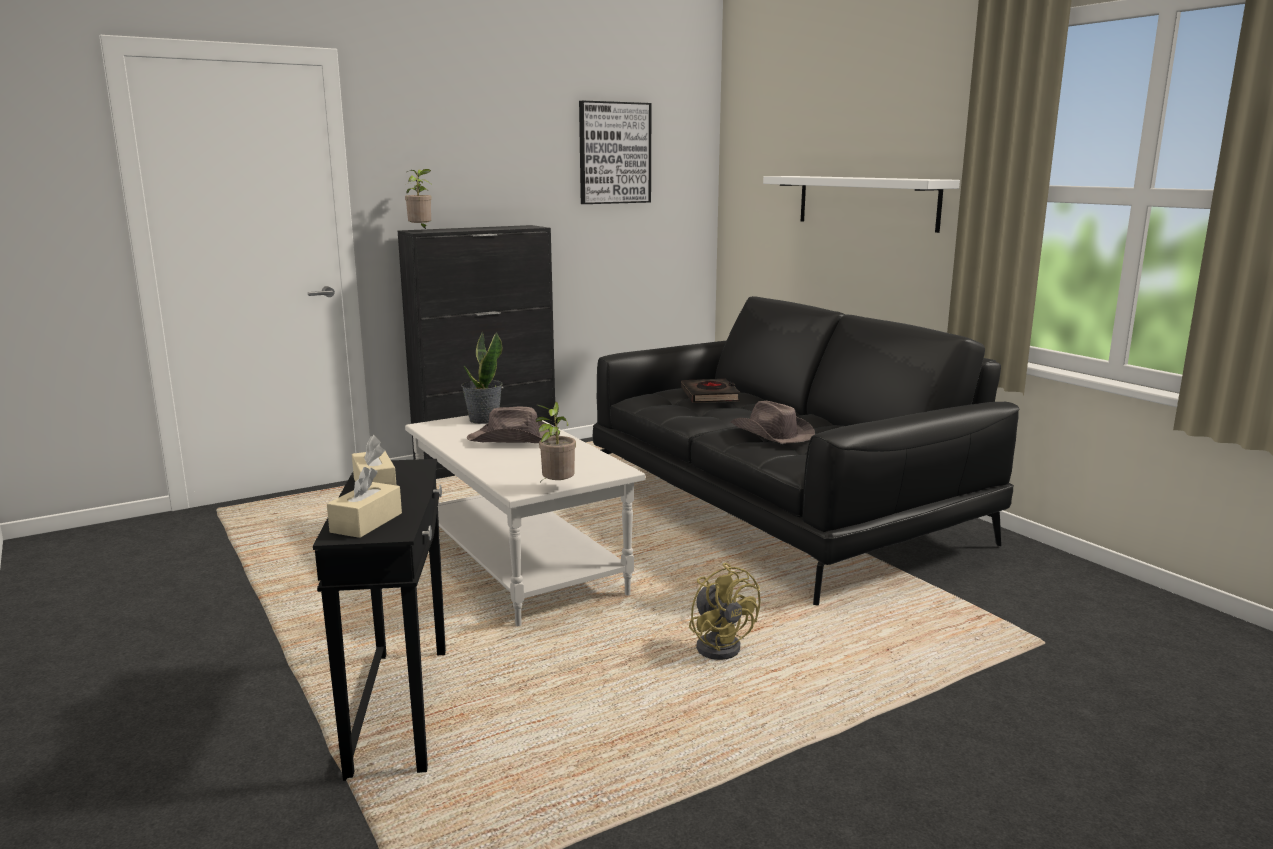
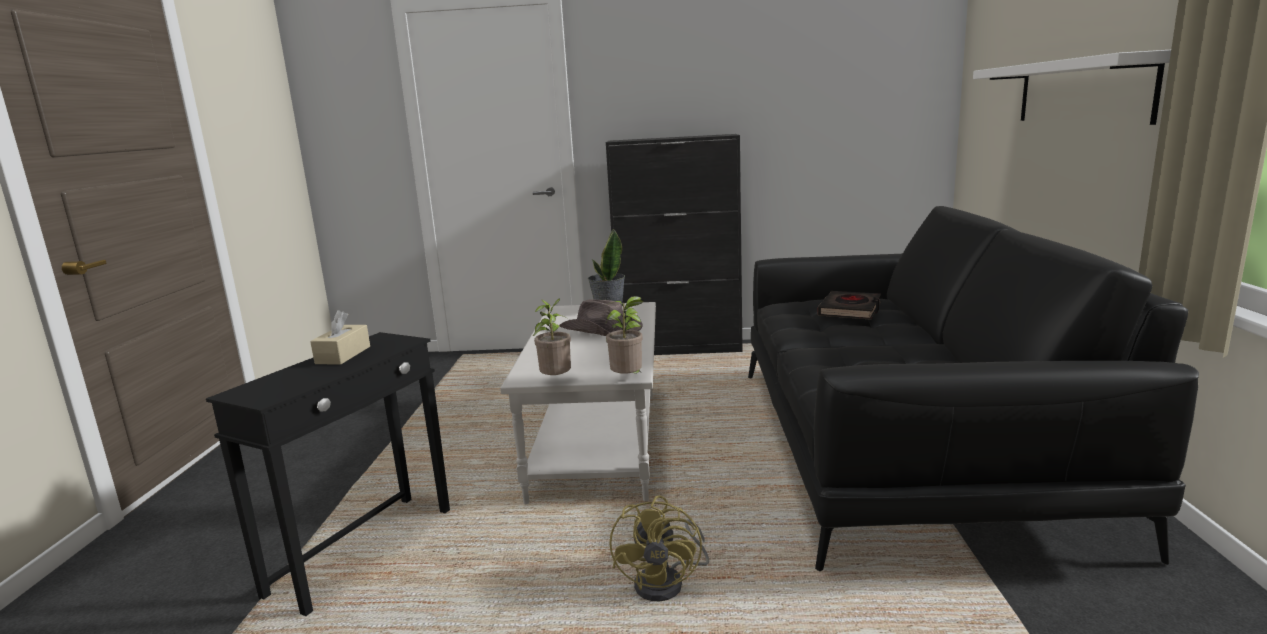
camera: 35 degrees right, 0 degrees up
beige tissue box [327,467,402,538] -> none
potted plant [403,169,432,229] -> potted plant moved to [606,296,643,374]
picture [579,100,652,204] -> none
brown hat [731,401,815,444] -> none

